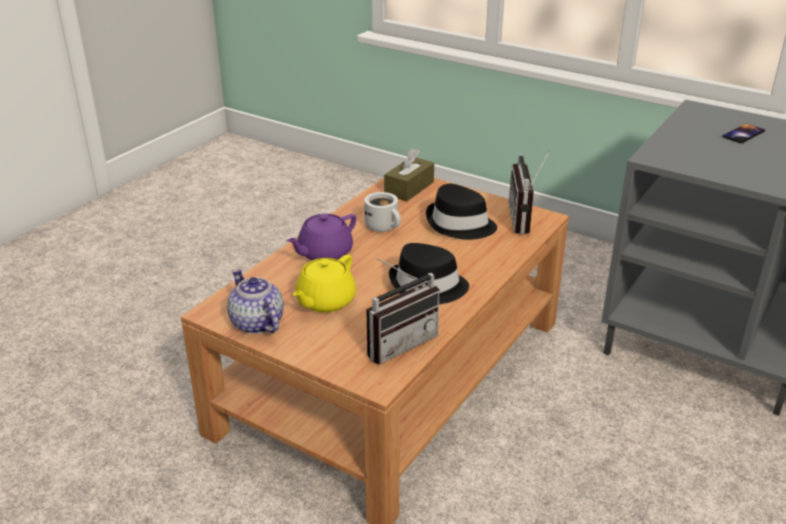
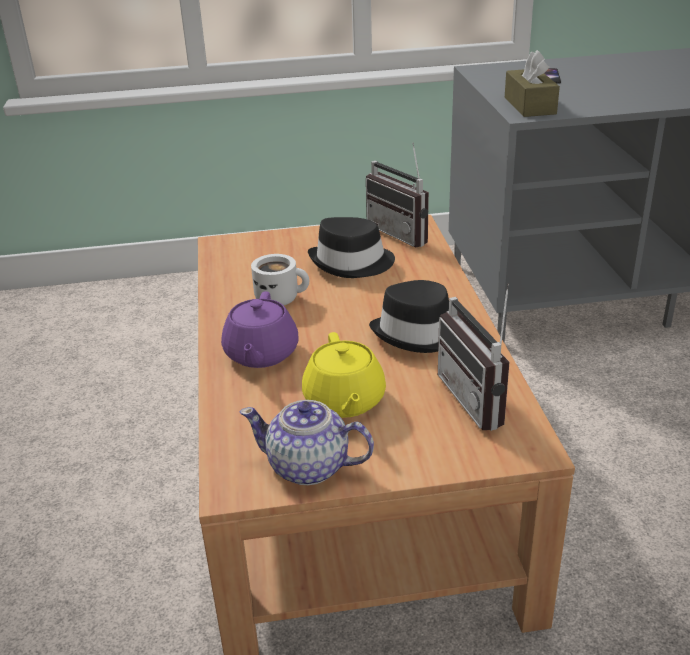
camera: 40 degrees left, 0 degrees up
radio [366,258,439,364] -> radio turned 150 degrees clockwise [438,284,509,431]
brown tissue box [384,149,434,201] -> brown tissue box moved to [505,50,560,117]

